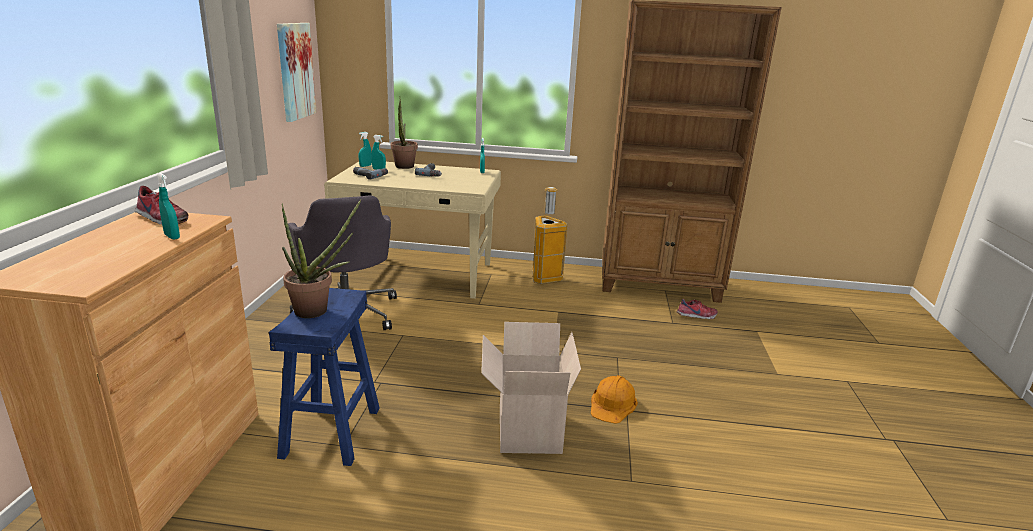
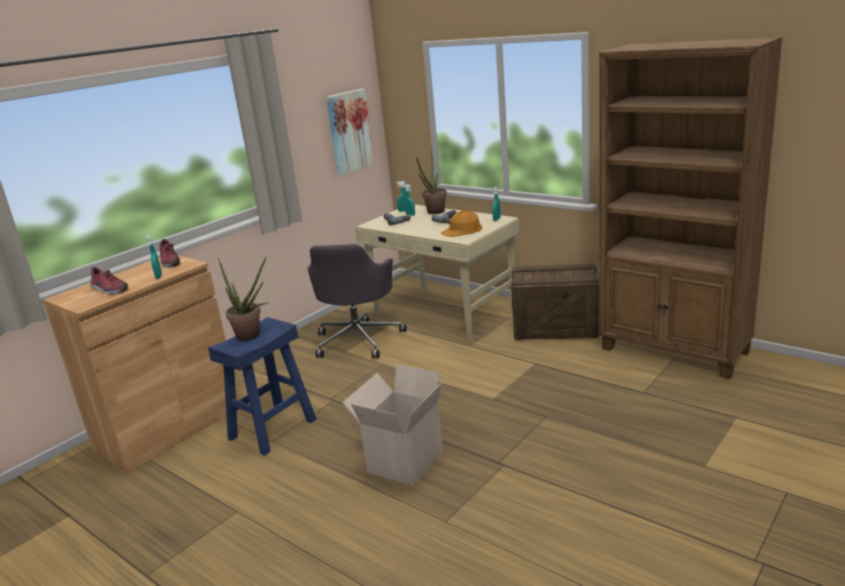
camera: 35 degrees right, 0 degrees up
trash can [532,187,567,284] -> crate [511,263,600,340]
orange hard hat [591,375,638,424] -> orange hard hat moved to [441,210,482,237]
shoe [677,299,718,319] -> shoe moved to [90,267,128,294]

